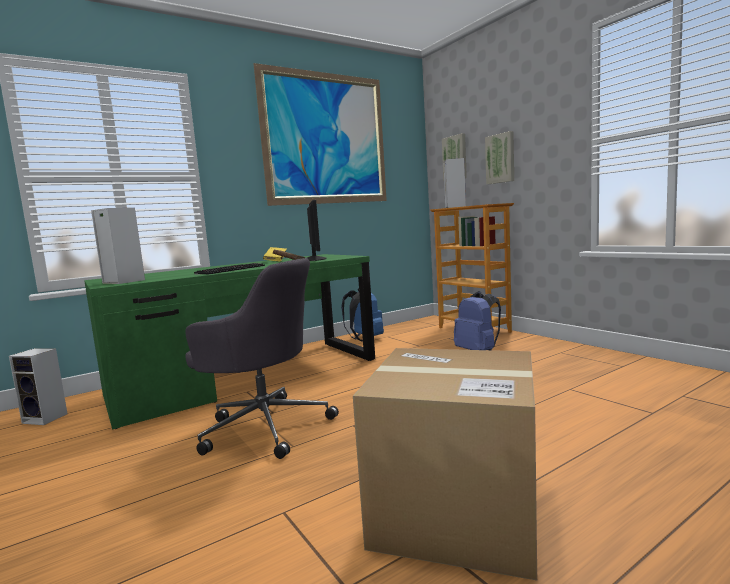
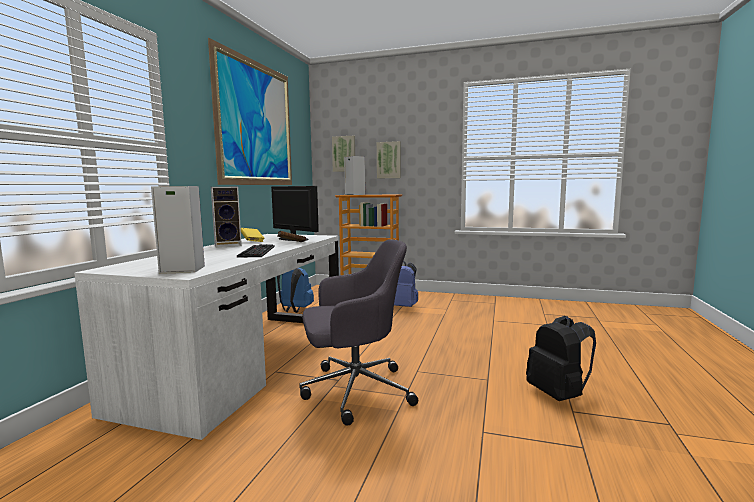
camera: 40 degrees left, 0 degrees up
speaker [9,348,68,425] -> speaker moved to [211,186,242,248]
green desk [84,254,375,430] -> white desk [74,234,339,440]
cardboard box [353,348,537,580] -> black backpack [526,316,596,401]

